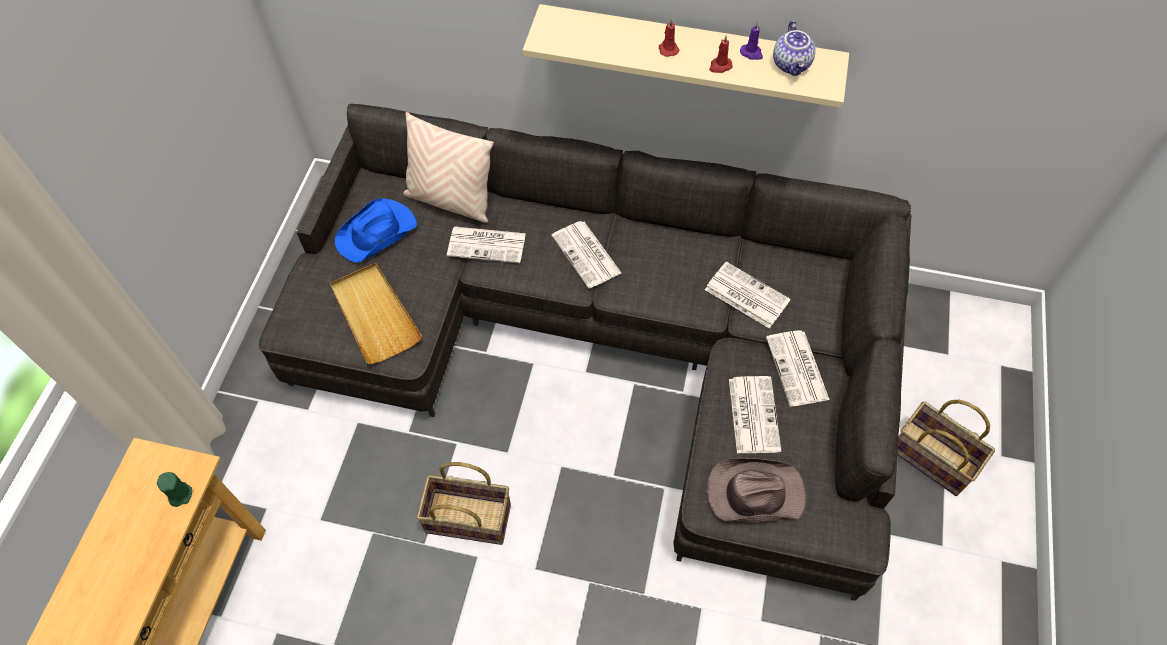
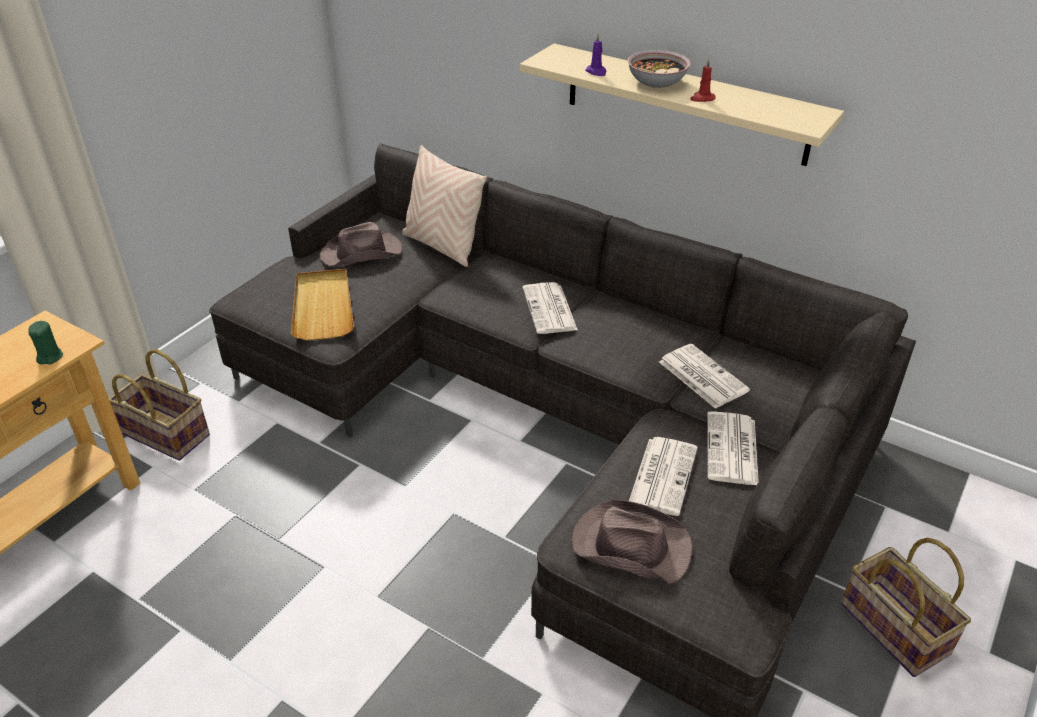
camera: 20 degrees right, 20 degrees down
blue hat [335,198,417,263] -> brown hat [320,222,402,266]
basket [416,462,511,545] -> basket moved to [109,349,210,461]
newspaper [447,227,526,263] -> none
red candle [659,19,679,57] -> bowl [627,50,691,88]
purple candle [740,22,763,60] -> purple candle moved to [585,34,607,76]
teapot [773,20,815,76] -> none

